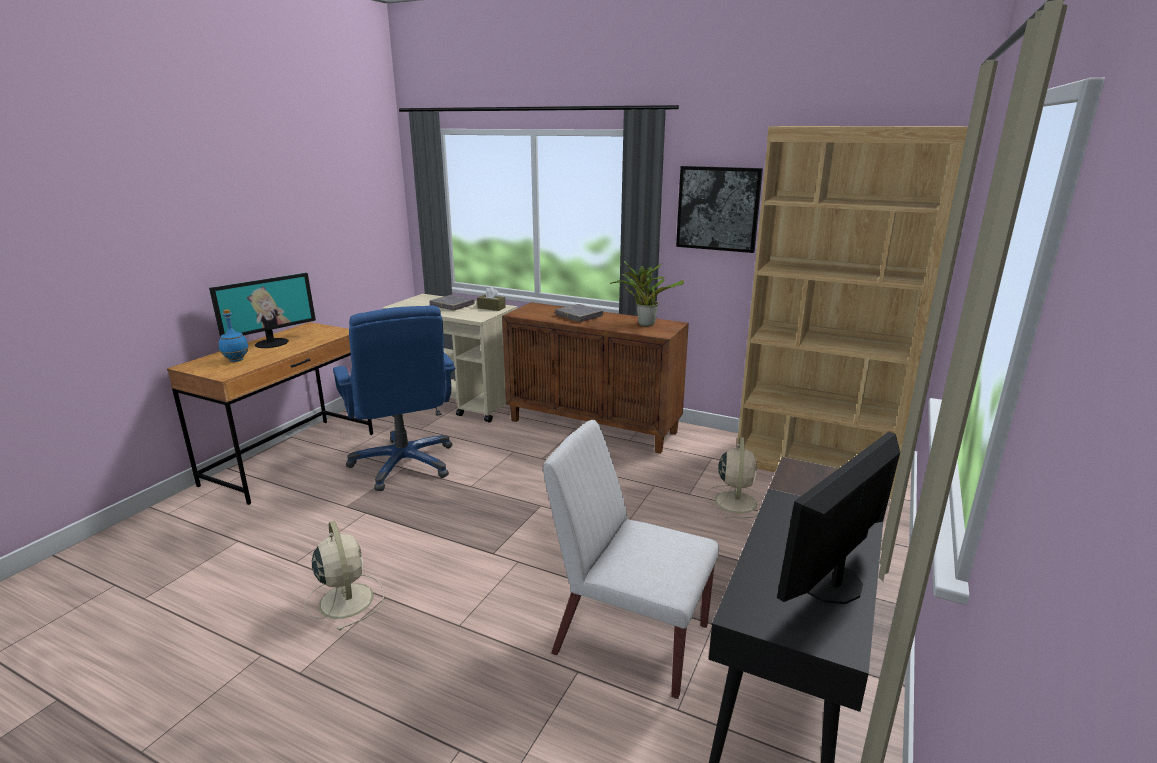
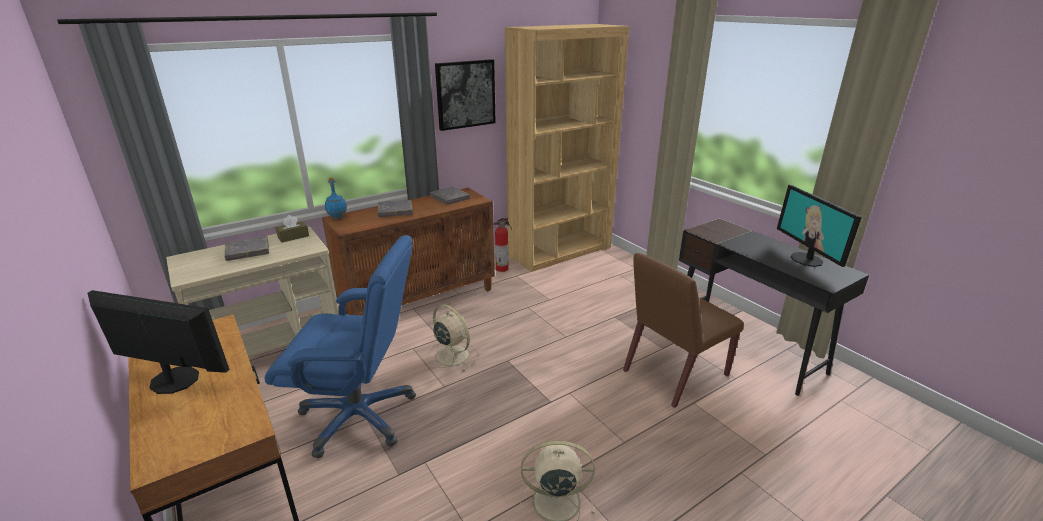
camera: 60 degrees left, 5 degrees up
monitor [209,273,316,348] -> monitor turned 60 degrees counterclockwise [87,290,230,394]
blue bottle [219,309,249,362] -> blue bottle moved to [325,177,347,219]
white chair [543,420,719,699] -> brown chair [623,253,744,408]
potted plant [610,261,684,326] -> grey book [430,187,470,205]
beige fan [705,437,764,518] -> beige fan moved to [425,304,478,371]
none -> fire extinguisher [493,218,512,272]

